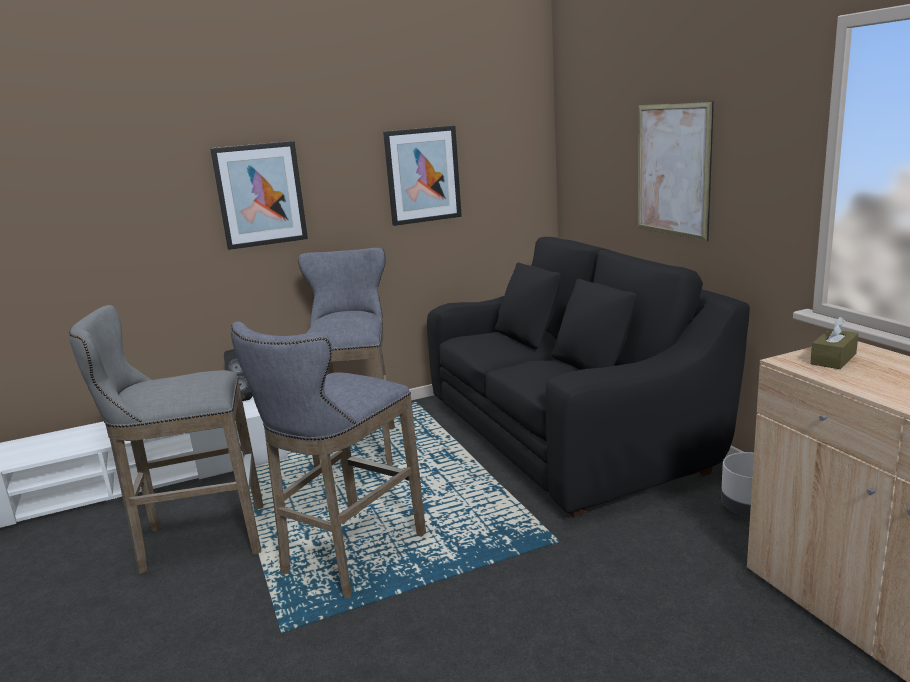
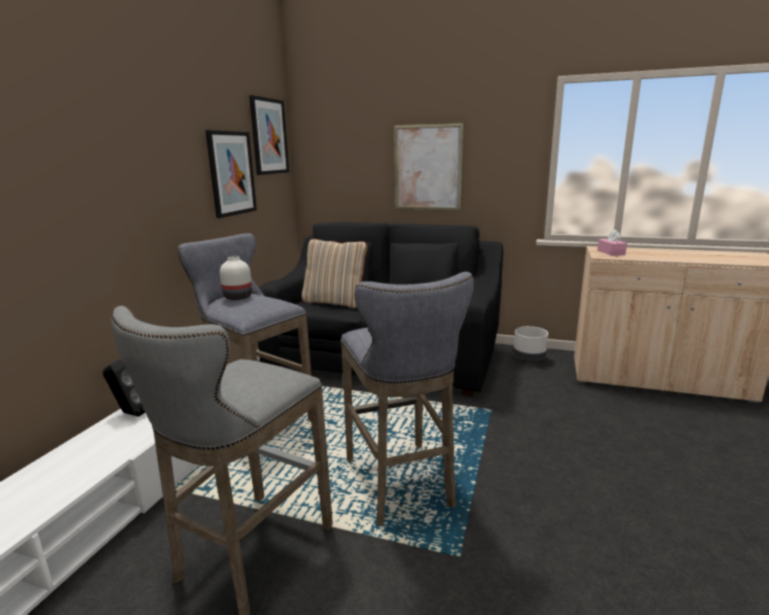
camera: 50 degrees left, 0 degrees up
picture [210,141,308,250] -> picture moved to [249,95,289,175]
brown tissue box [810,317,859,369] -> pink tissue box [597,230,627,256]
none -> white vase [220,256,252,300]
none -> beige pillow [302,239,368,308]

